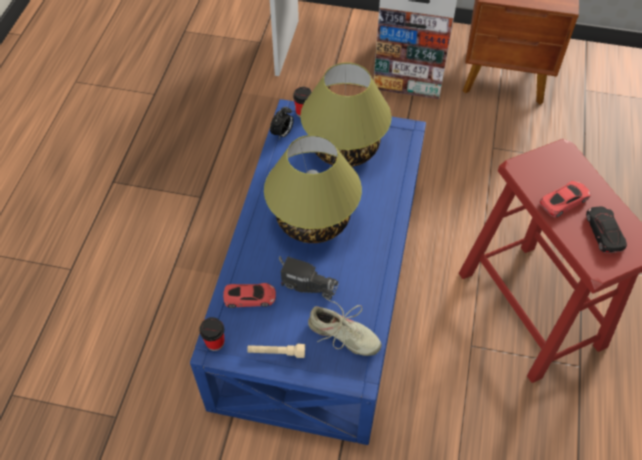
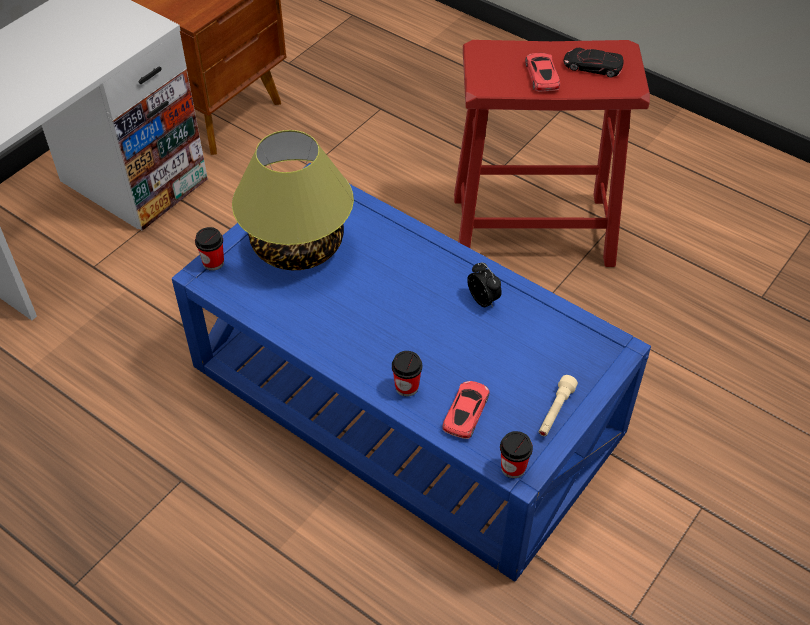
camera: 65 degrees left, 5 degrees down
table lamp [264,135,362,243] -> none
alarm clock [270,107,294,139] -> alarm clock moved to [467,262,502,308]
toy truck [279,256,338,299] -> none
beige shoe [308,298,381,356] -> none
none -> cup [392,351,422,397]

